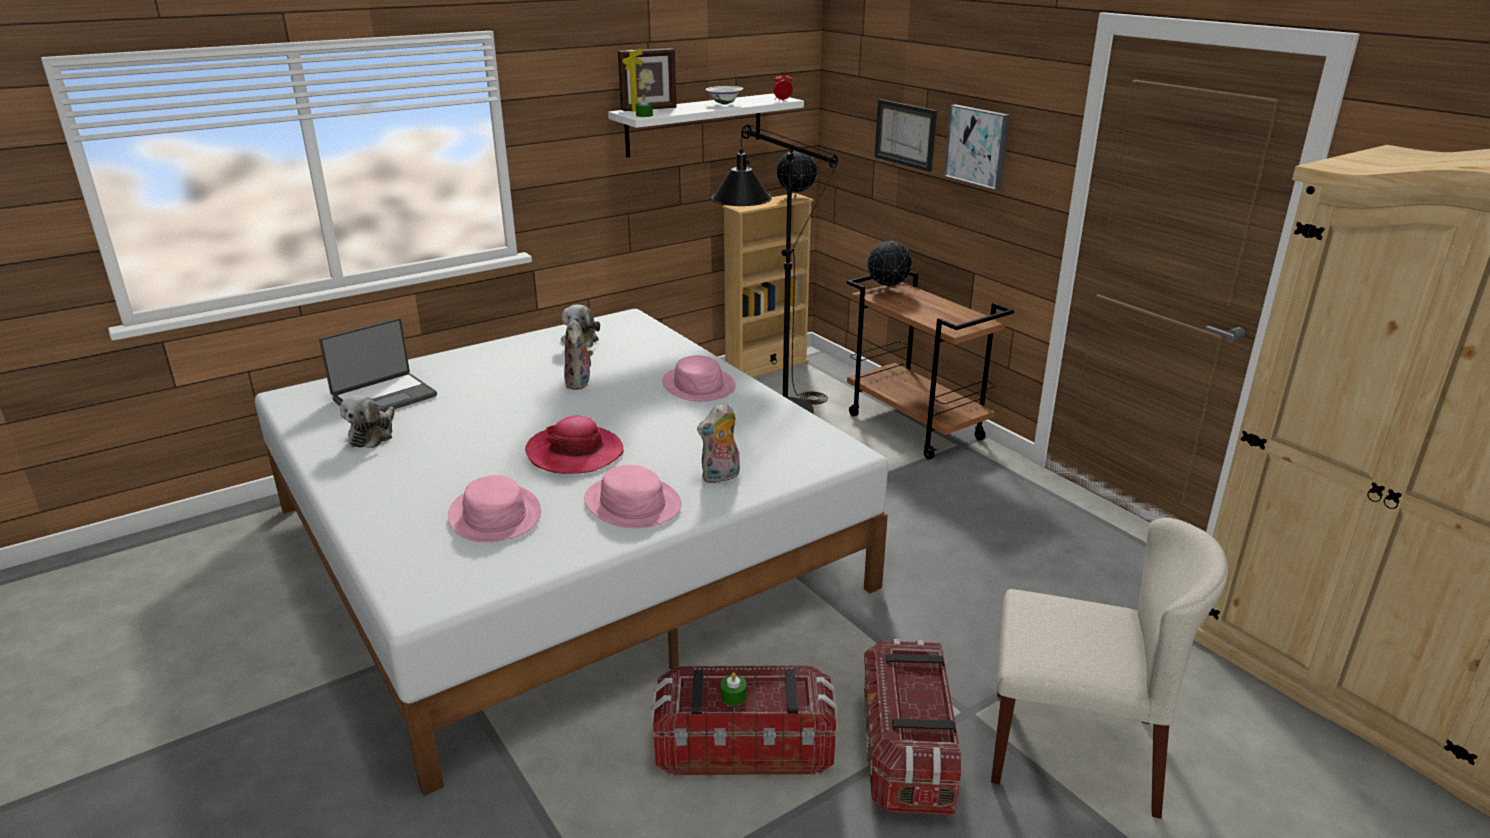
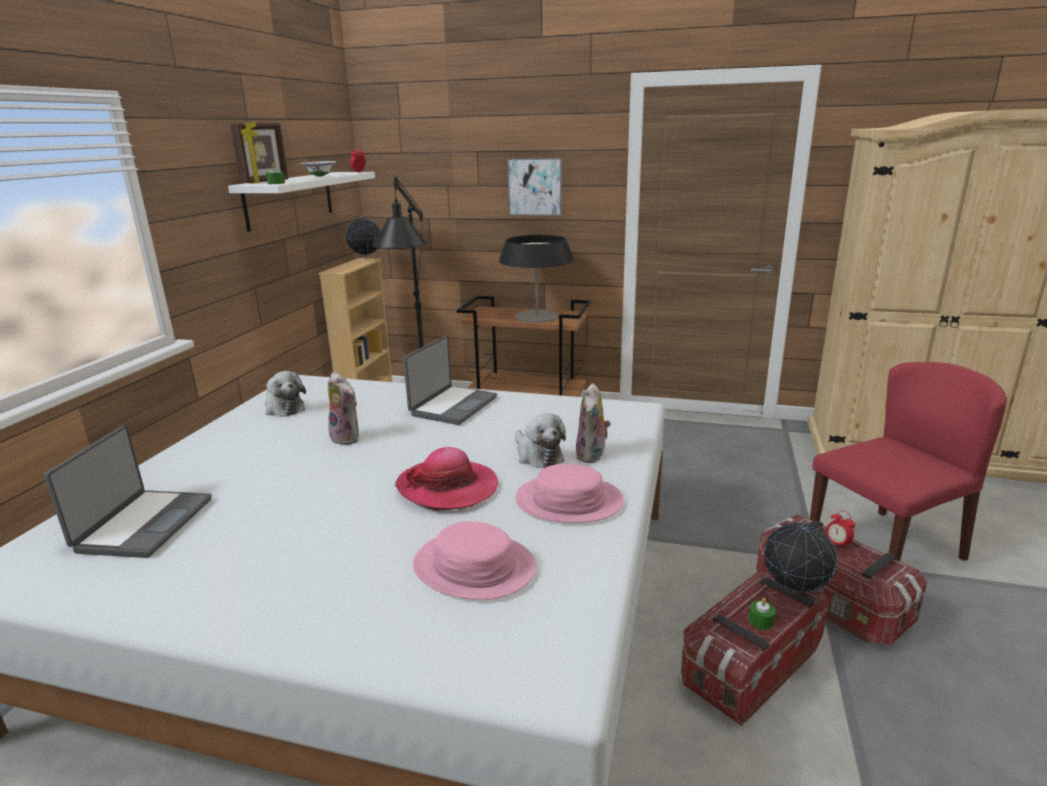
camera: 40 degrees left, 5 degrees down
plush toy [340,395,395,448] -> plush toy moved to [515,413,566,468]
pink hat [662,355,736,401] -> laptop [403,336,497,425]
globe [867,236,912,291] -> globe moved to [764,520,837,594]
picture [875,99,937,172] -> none
beige chair [991,518,1228,819] -> red chair [810,362,1007,561]
none -> table lamp [499,235,573,322]
none -> alarm clock [826,510,855,551]

